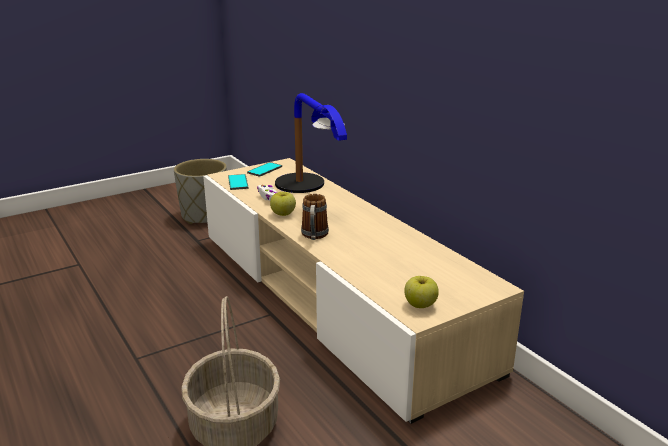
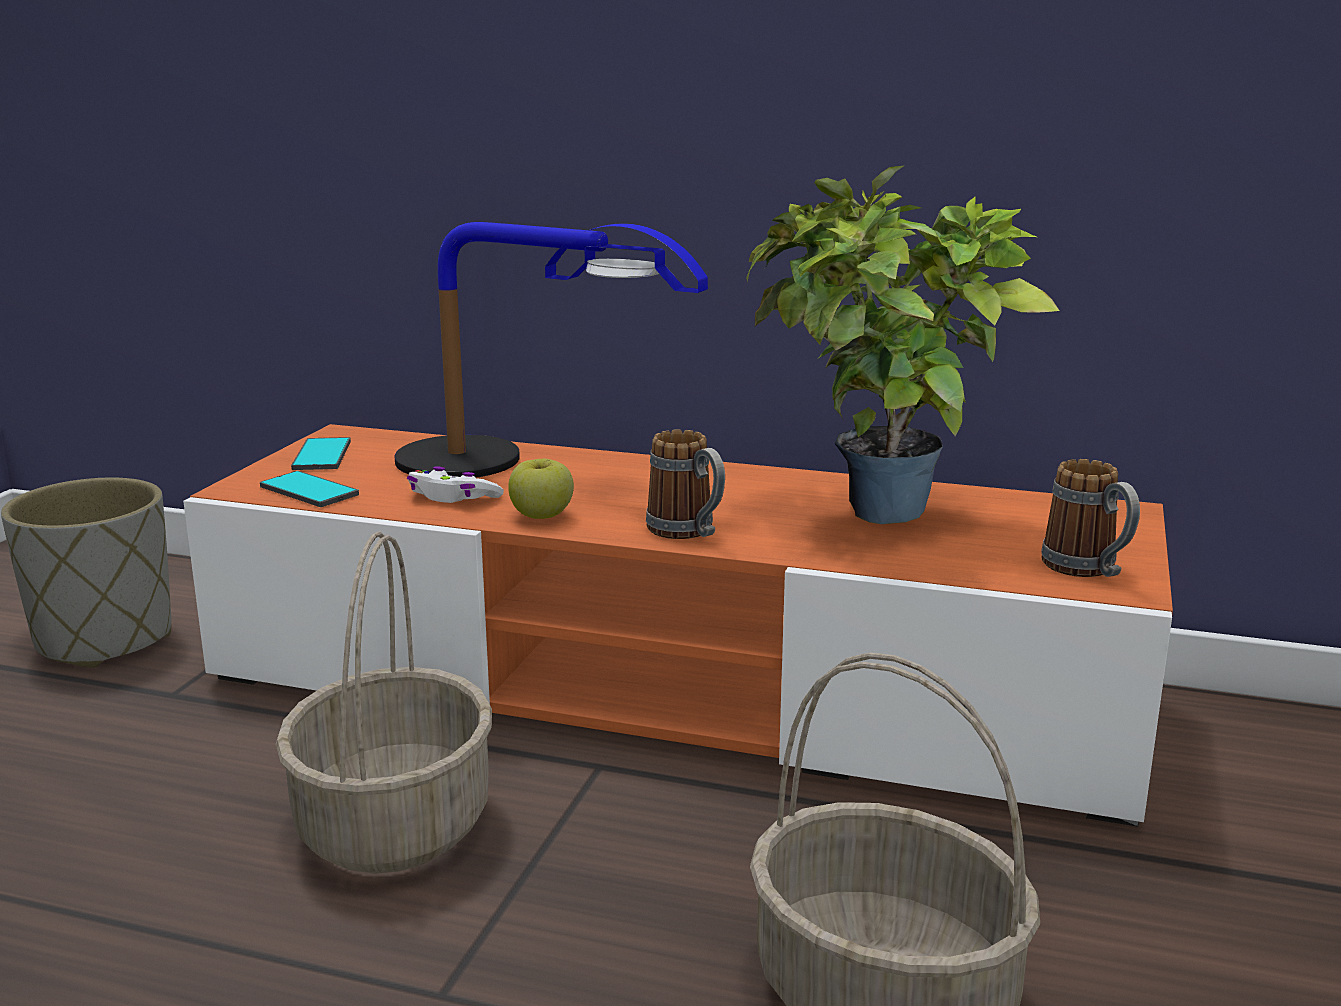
camera: 40 degrees left, 5 degrees down
beige tv stand [203,158,524,424] -> orange tv stand [183,424,1173,826]
apple [404,276,439,308] -> mug [1041,459,1140,577]
none -> basket [276,532,492,874]
none -> potted plant [746,165,1060,524]

